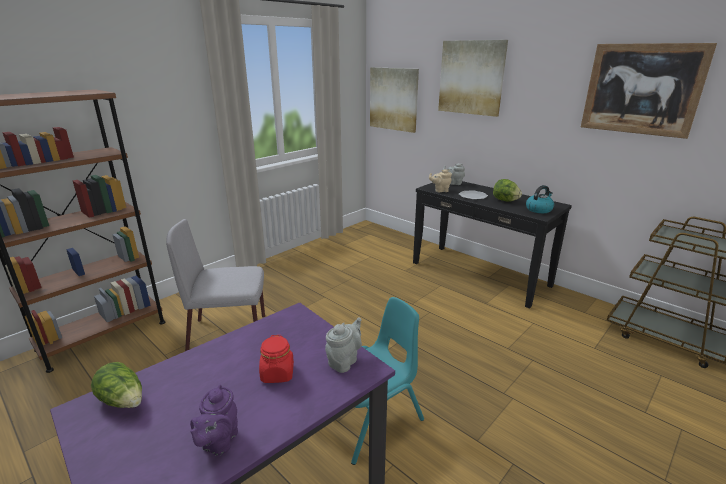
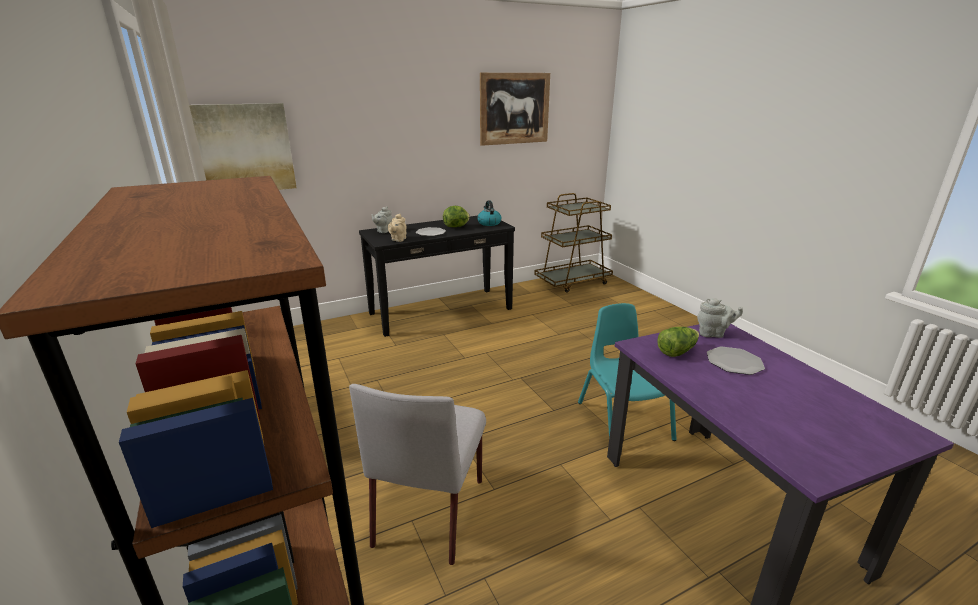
camera: 70 degrees left, 0 degrees up
lettuce [91,362,142,408] -> lettuce moved to [657,327,699,357]
purple teapot [190,384,238,456] -> none
red jar [259,335,294,383] -> plate [707,346,765,375]
grey teapot [325,317,362,373] -> grey teapot turned 135 degrees clockwise [697,298,743,338]
picture [438,40,508,117] -> none

